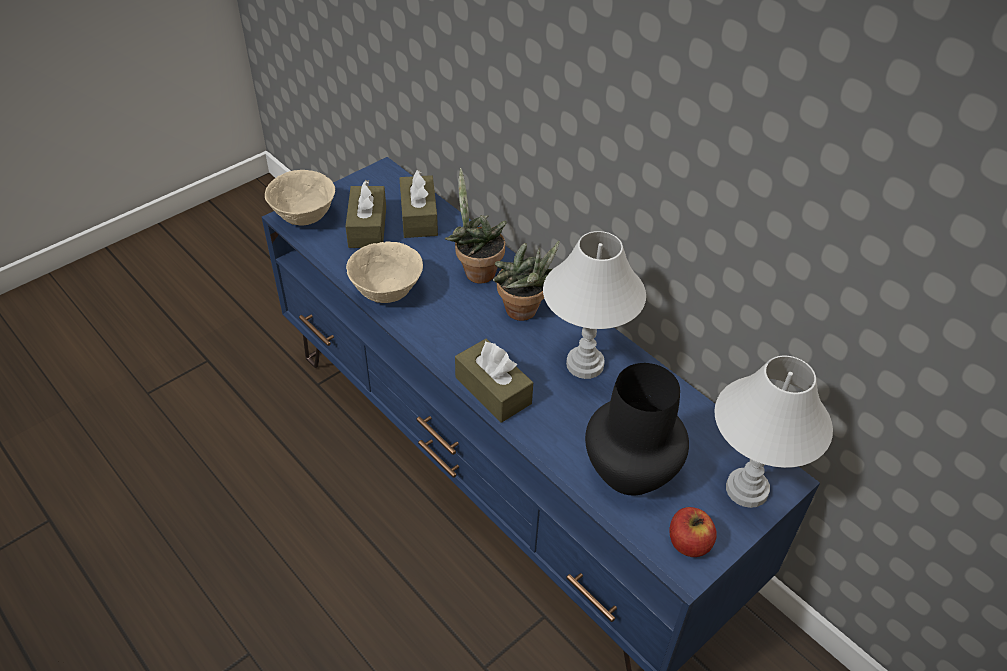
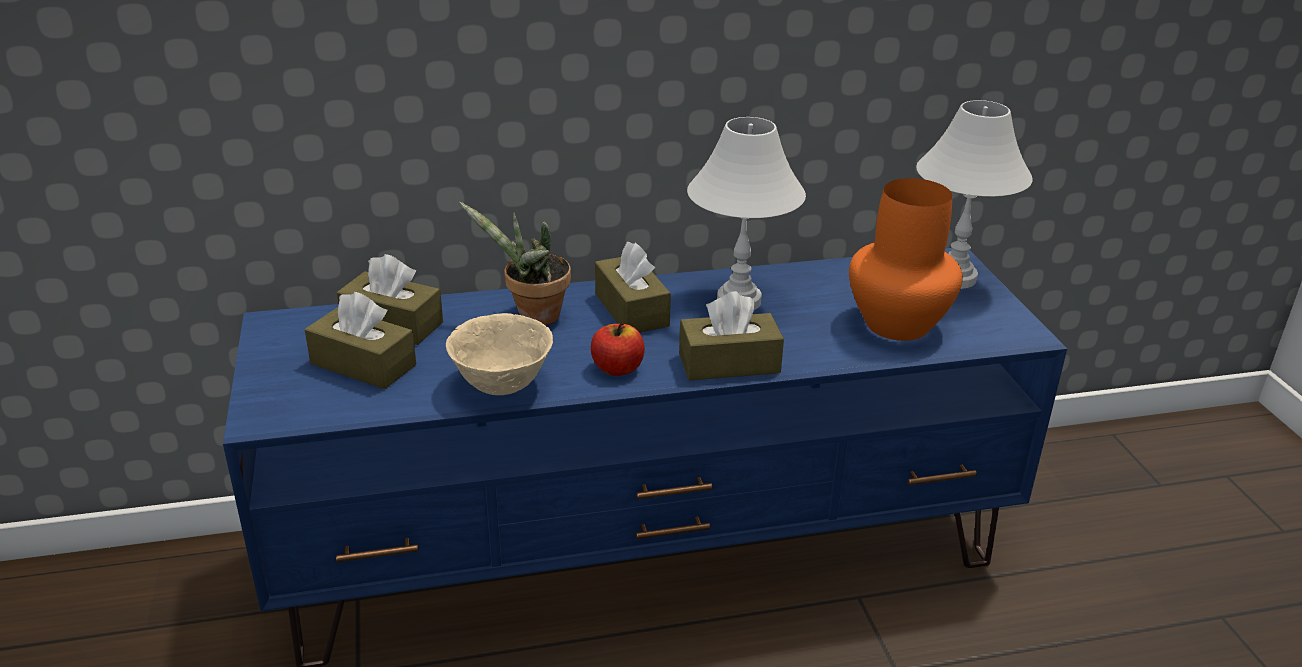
camera: 60 degrees left, 15 degrees down
beige bowl [265,170,335,226] -> none
potted plant [493,240,560,321] -> brown tissue box [595,242,671,333]
black vase [585,363,689,496] -> orange vase [849,178,963,341]
apple [669,507,717,557] -> apple moved to [591,322,645,376]

